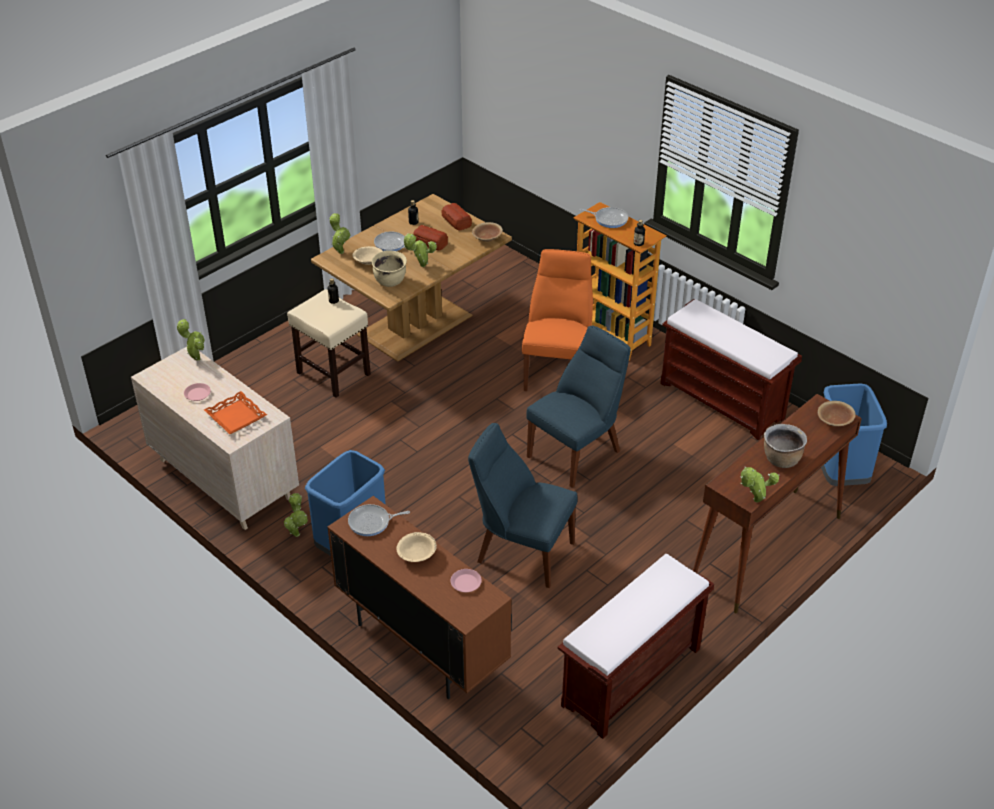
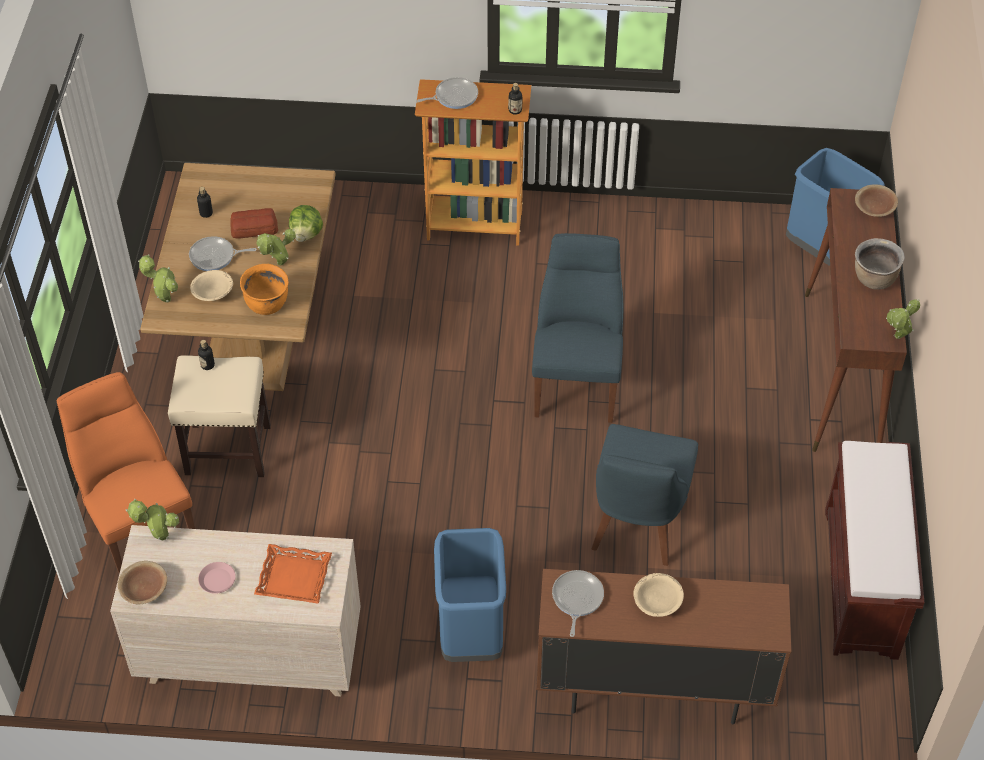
camera: 40 degrees left, 10 degrees up
potted plant [284,493,308,537] -> none
frying pan [348,504,410,536] -> frying pan turned 150 degrees clockwise [552,570,604,637]
beige cooking pot [371,250,407,287] -> orange cooking pot [240,264,289,315]
bread [442,203,472,231] -> none
pink plate [451,569,482,592] -> none
blue chair [468,423,577,588] -> blue chair turned 60 degrees counterclockwise [591,424,698,566]
brown bowl [472,222,503,242] -> brown bowl moved to [118,561,167,605]
orange chair [522,249,593,391] -> orange chair moved to [57,372,195,574]
brown bench [660,299,802,440] -> none
none -> lettuce [289,205,323,242]

